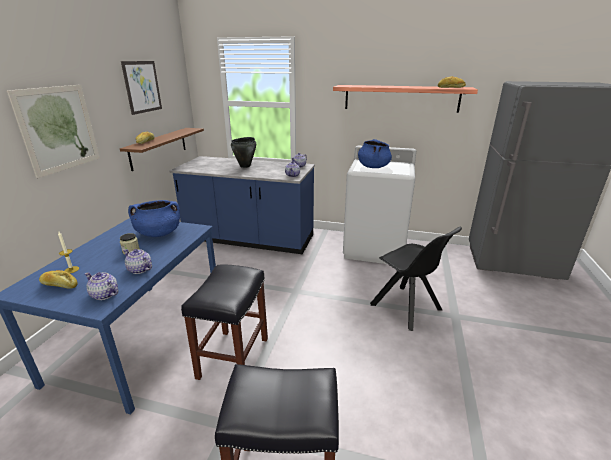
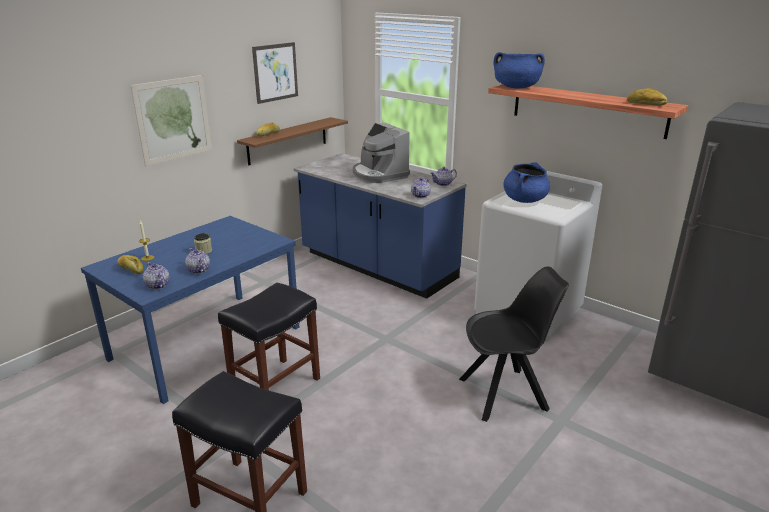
camera: 25 degrees right, 0 degrees up
blue cooking pot [128,200,180,237] -> blue cooking pot moved to [493,52,545,89]
black cooking pot [231,137,256,168] -> coffee machine [353,123,410,183]
black chair [370,227,462,331] -> black chair turned 90 degrees counterclockwise [459,267,569,422]

